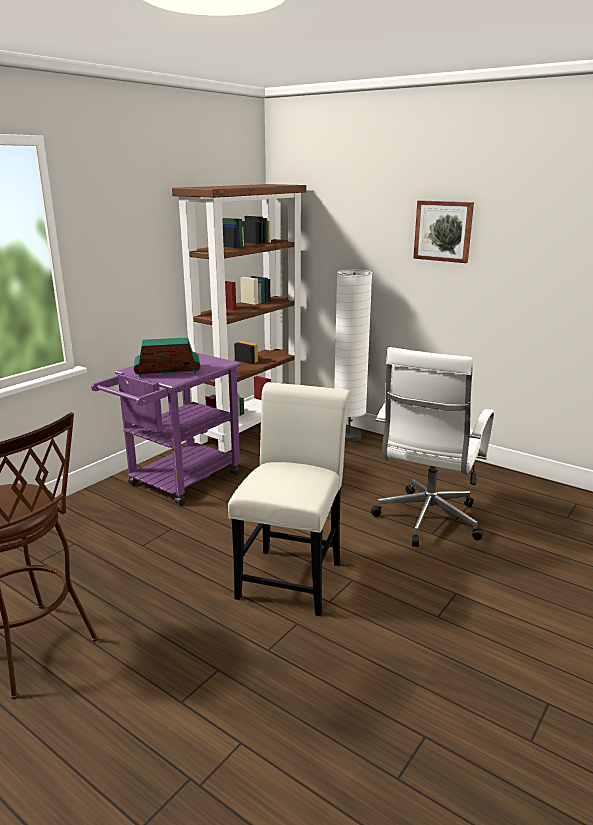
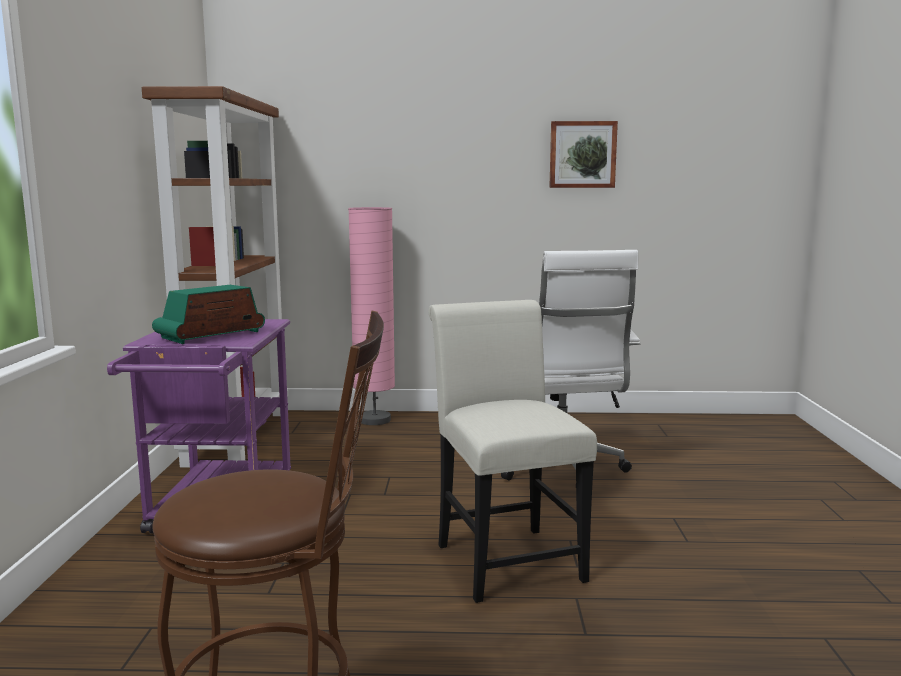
camera: 35 degrees left, 10 degrees down
white floor lamp [334,270,372,442] -> pink floor lamp [348,207,395,425]
picture [413,200,474,263] -> picture moved to [549,121,618,188]

